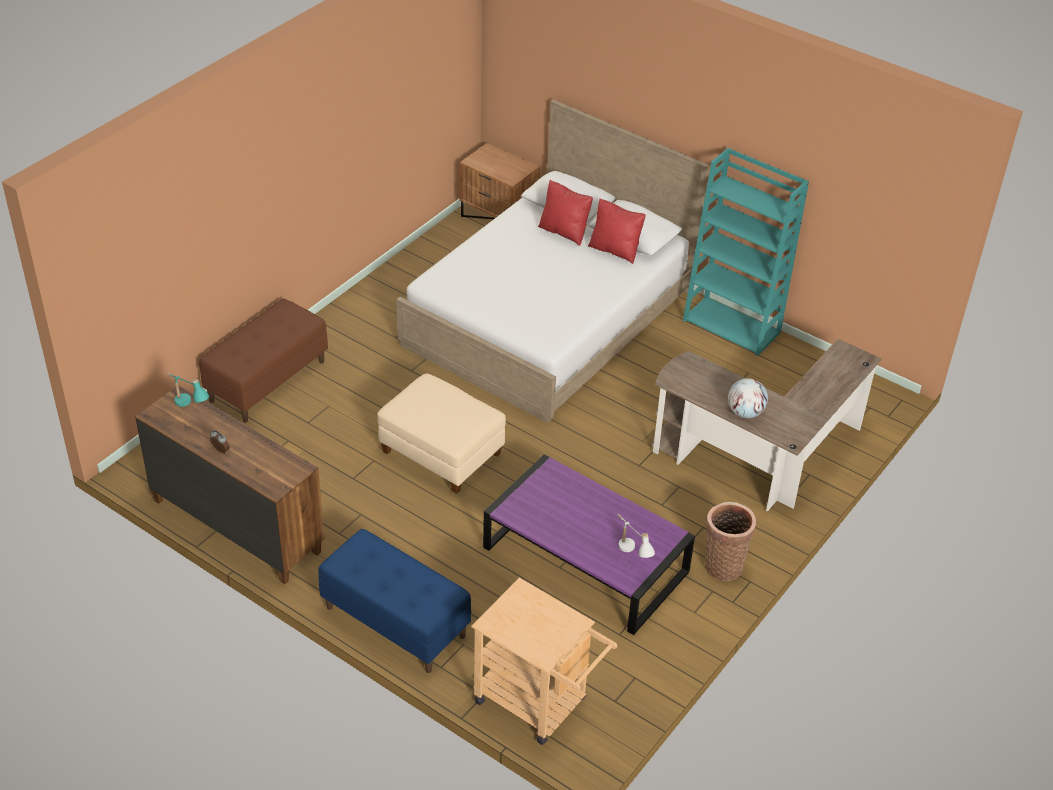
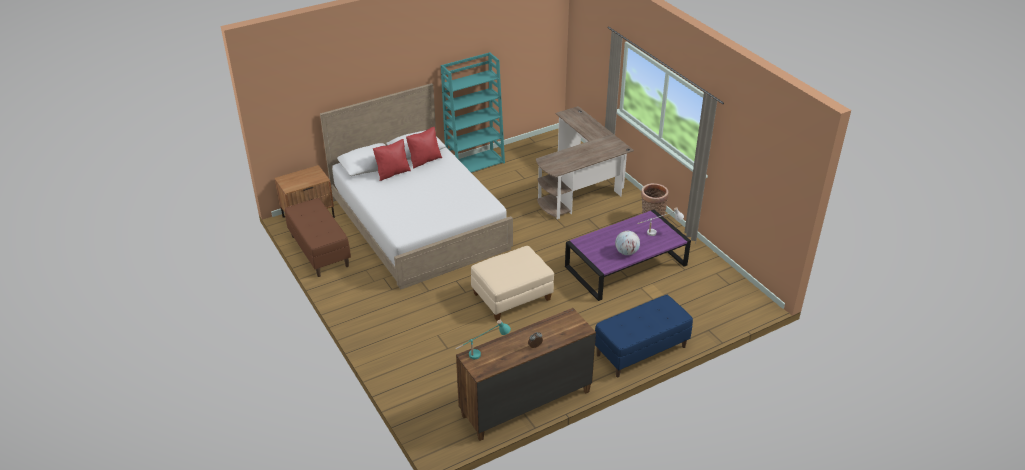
camera: 65 degrees left, 5 degrees down
brown bench [199,298,328,422] -> brown bench moved to [285,198,351,277]
beige cart [471,578,617,745] -> none
globe [728,378,768,418] -> globe moved to [615,231,640,255]

